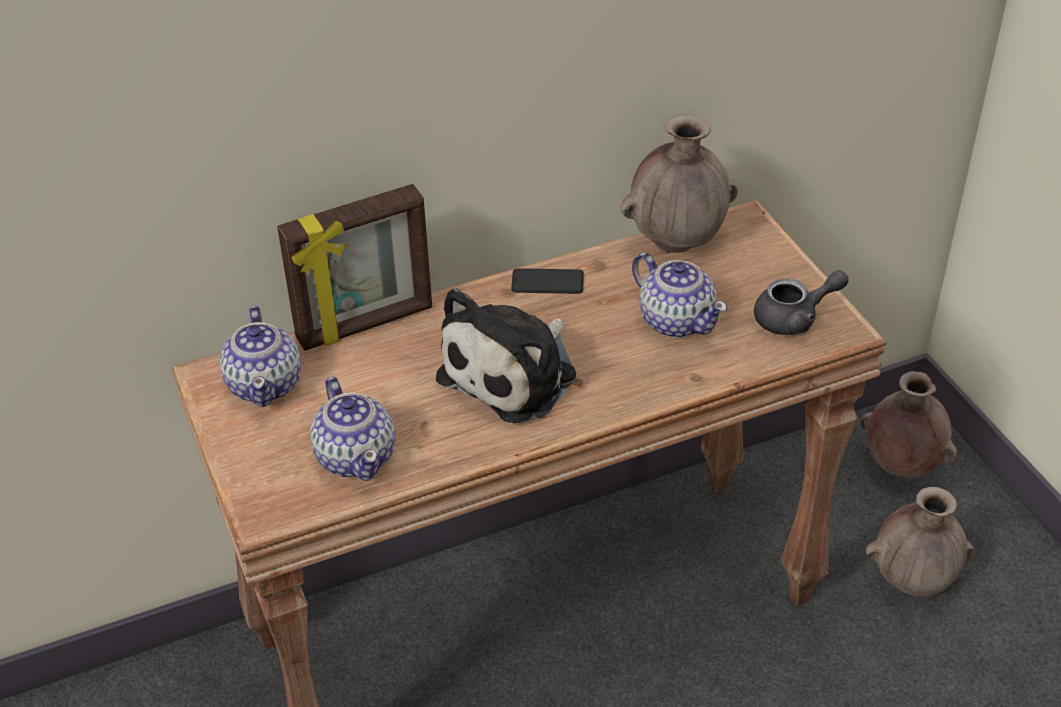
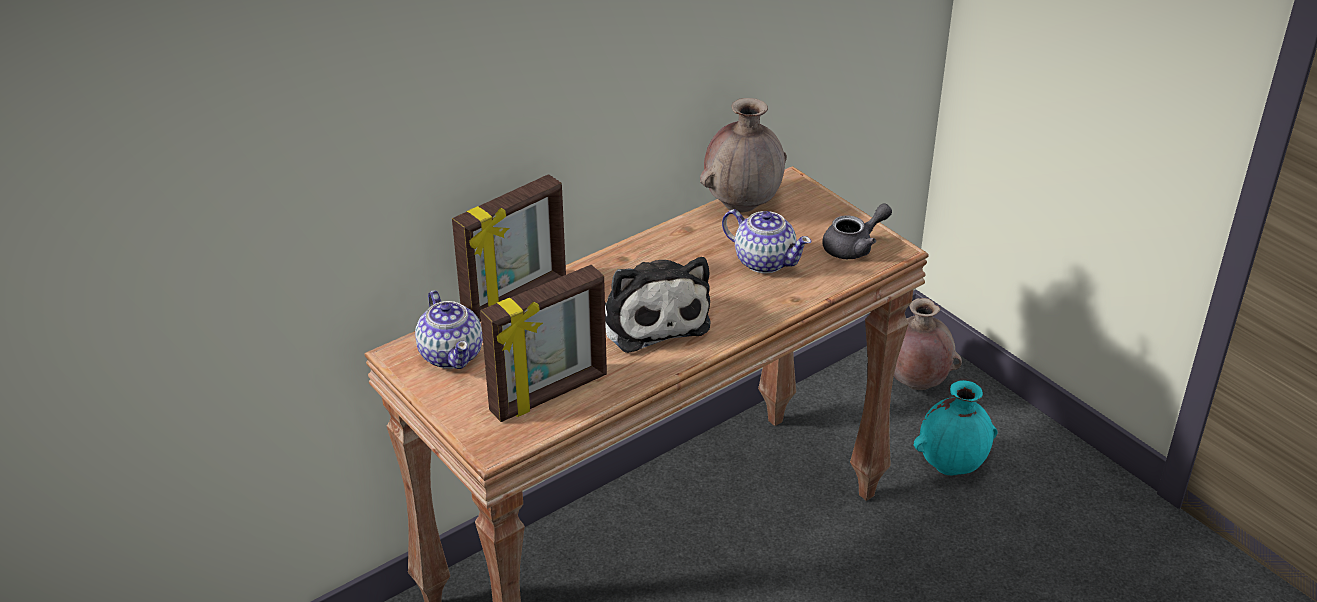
camera: 15 degrees left, 5 degrees down
teapot [310,377,395,481] -> picture frame [480,265,607,422]
plush toy [436,288,576,423] -> plush toy turned 45 degrees counterclockwise [605,257,711,353]
phone [511,268,584,294] -> none
brown vase [866,487,975,597] -> turquoise vase [914,380,998,475]

